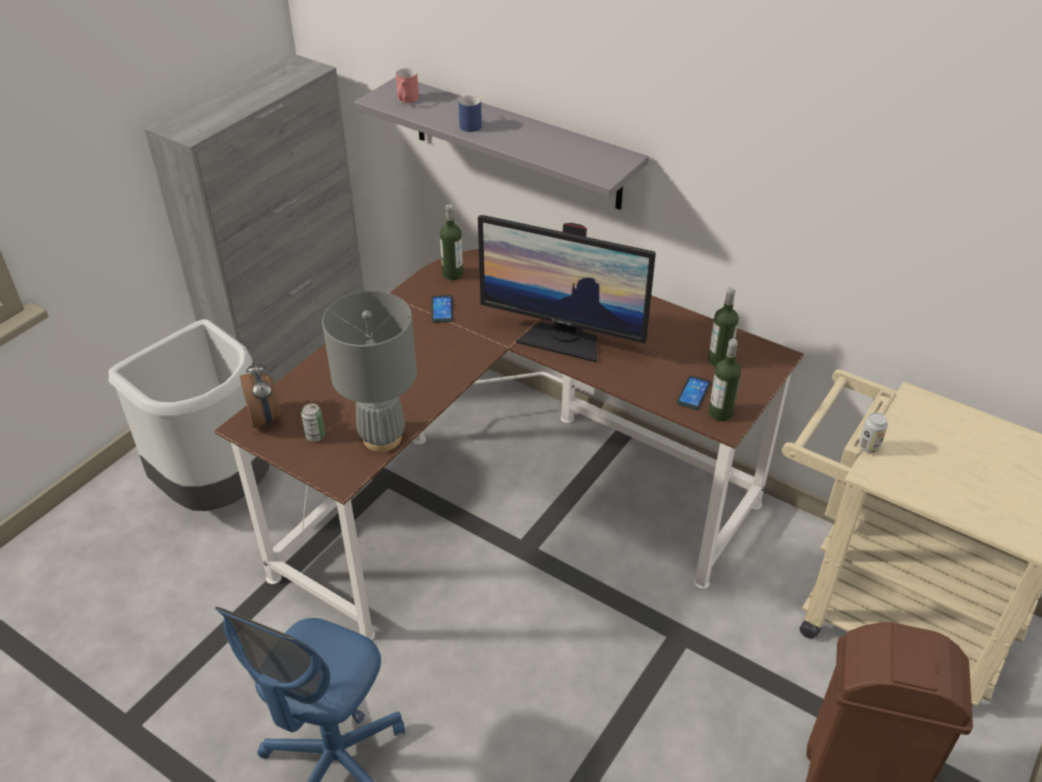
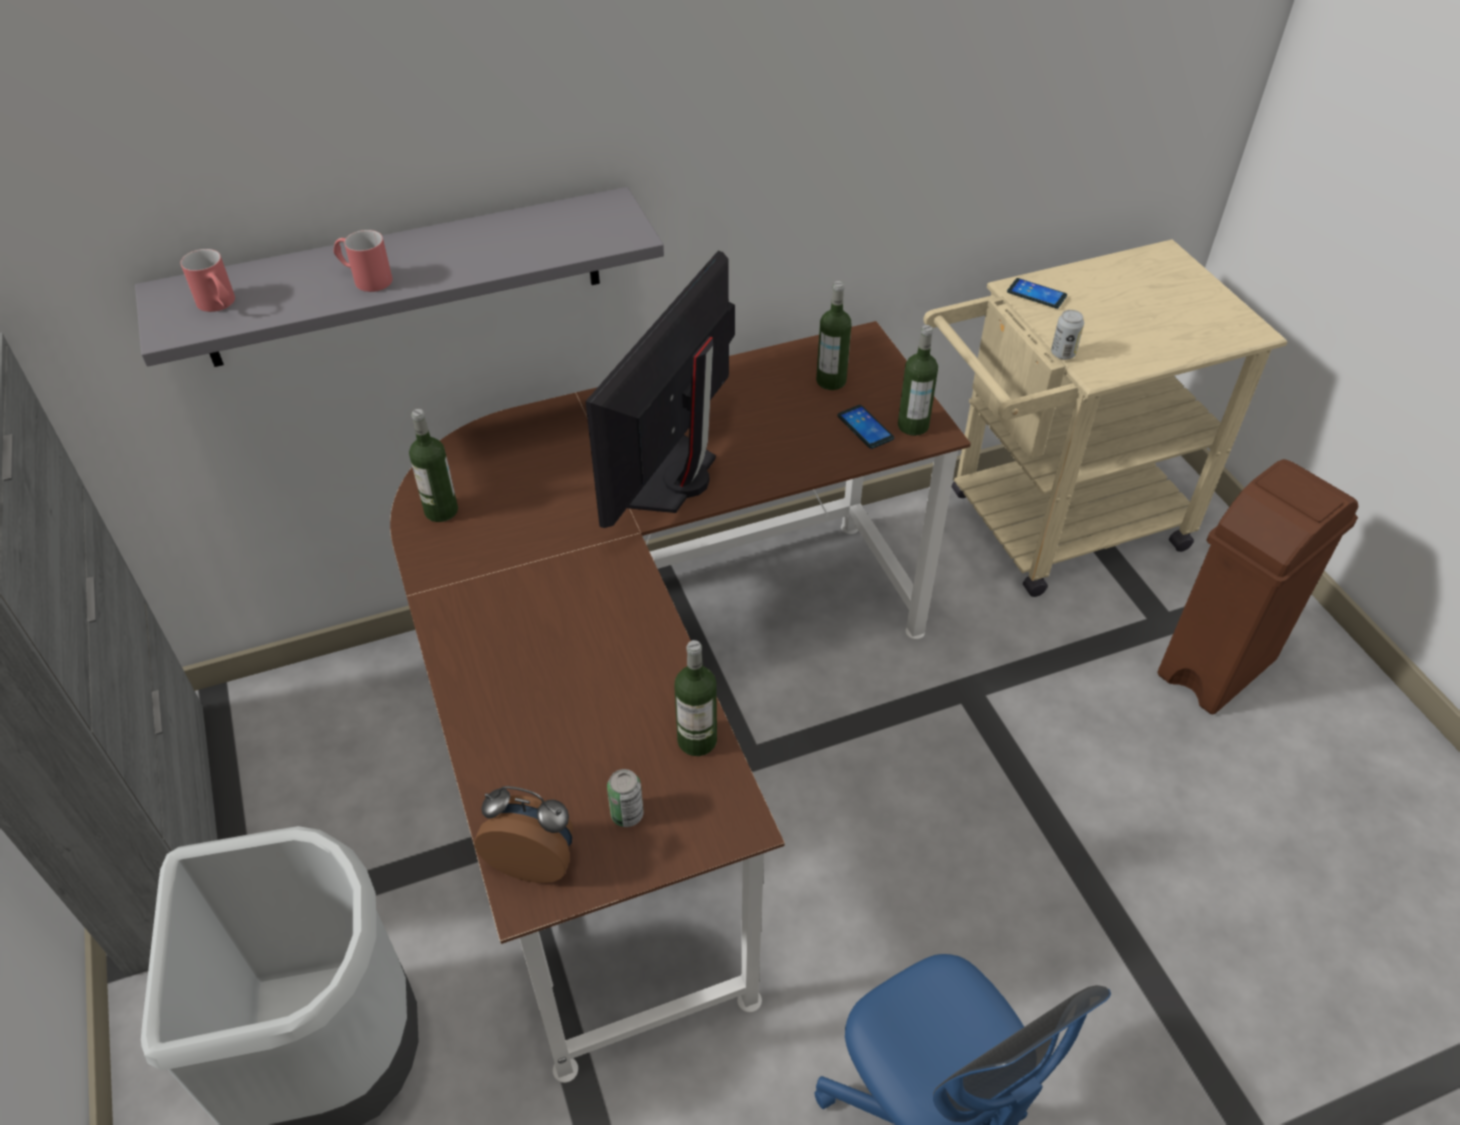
camera: 55 degrees left, 5 degrees up
grey table lamp [322,291,417,452] -> bottle [674,640,717,756]
phone [432,295,453,323] -> phone moved to [1007,278,1067,309]
blue mug [459,95,482,132] -> red mug [334,230,393,292]
monitor [478,215,656,363] -> monitor turned 150 degrees clockwise [586,251,735,528]

